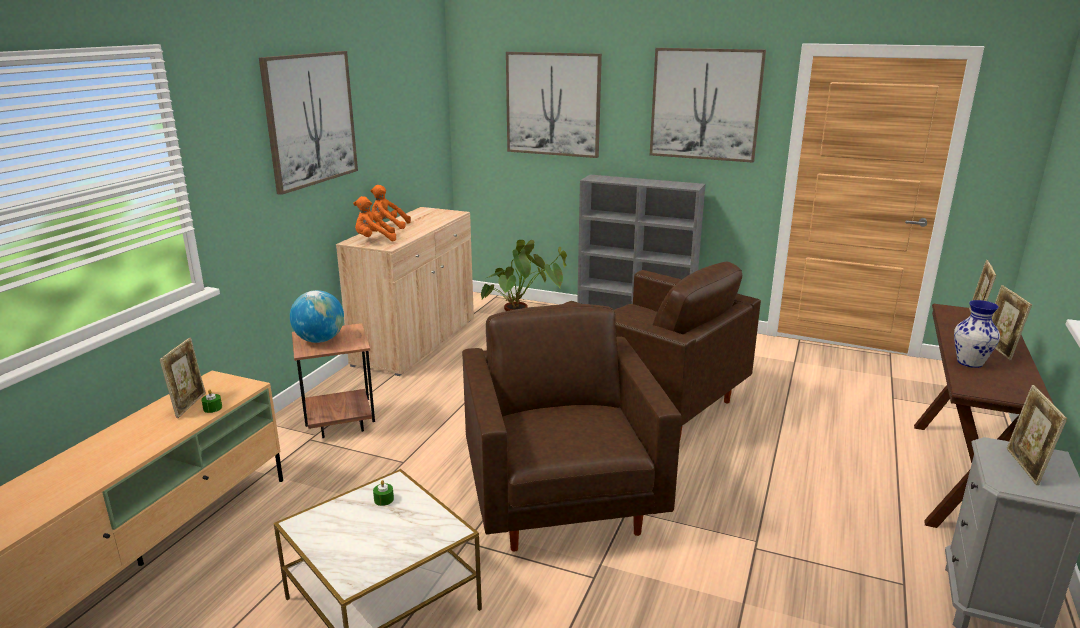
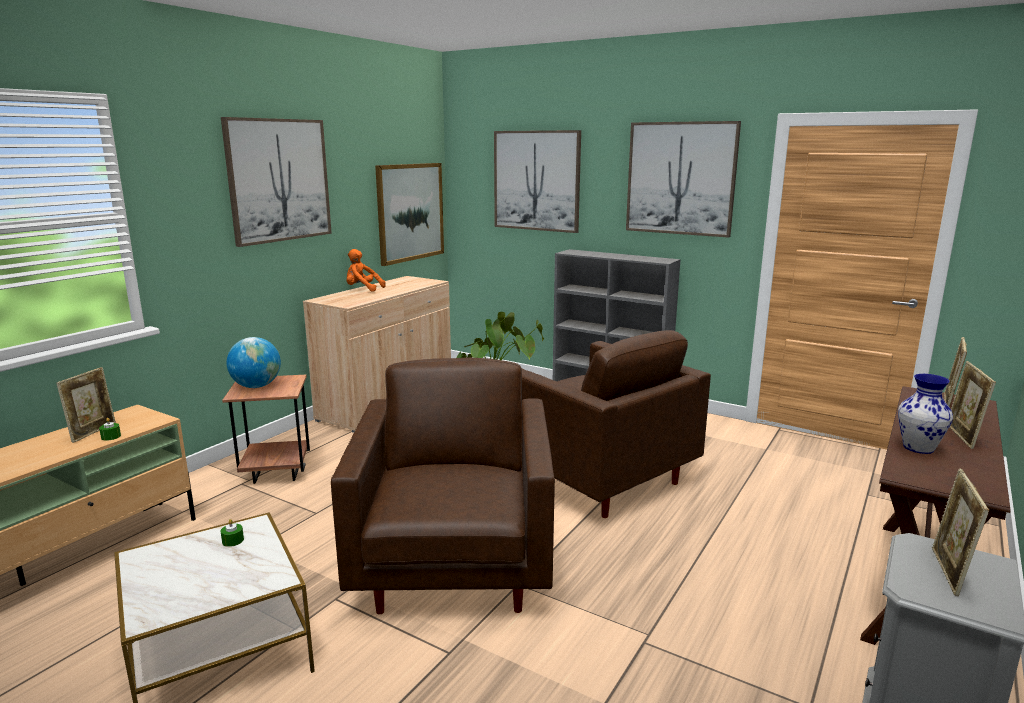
camera: 10 degrees right, 5 degrees down
orange plush toy [353,196,396,241] -> none
none -> picture [375,163,444,266]

